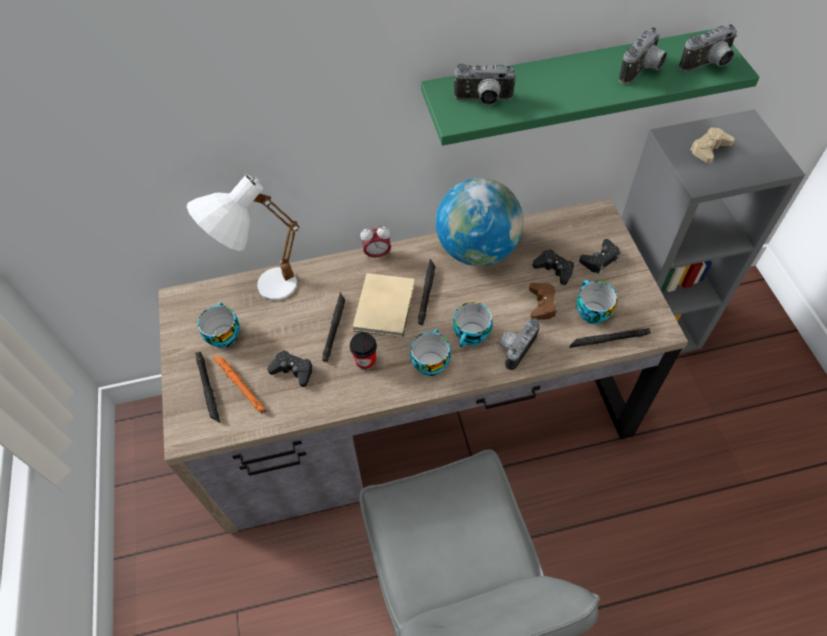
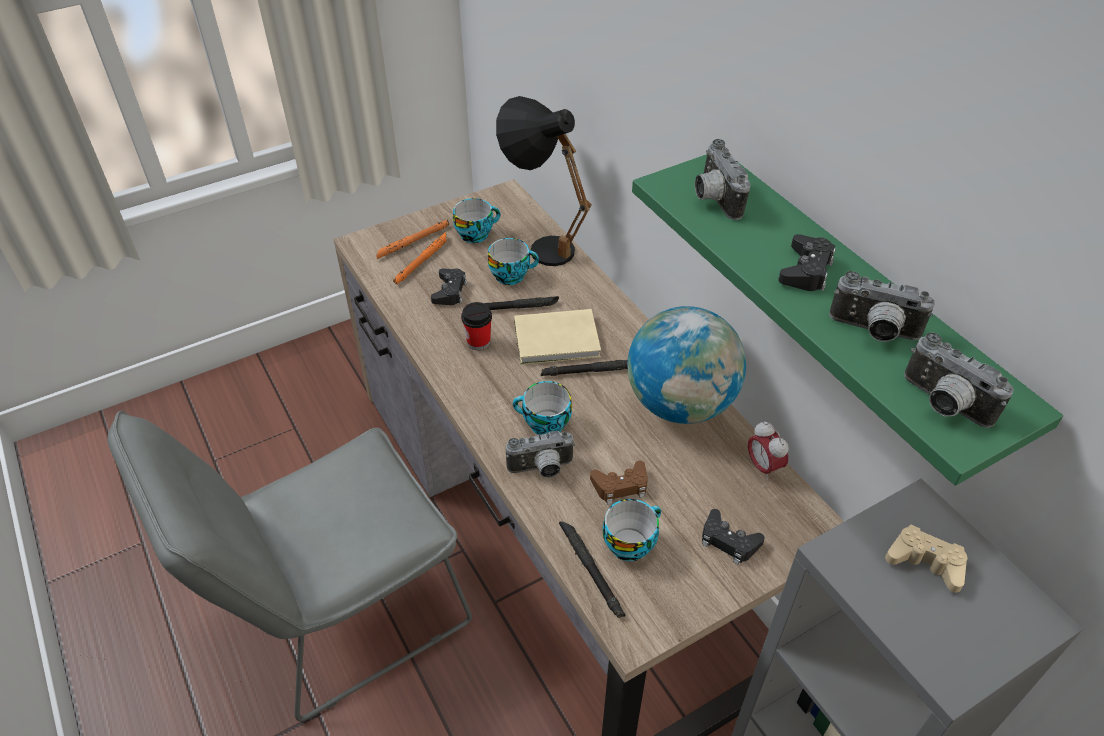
camera: 70 degrees right, 10 degrees down
white table lamp [187,174,300,301] -> black table lamp [496,96,592,266]
black flashlight [195,352,220,423] -> orange flashlight [377,220,449,259]
alarm clock [360,226,391,260] -> alarm clock moved to [748,421,789,480]
cup [410,329,451,376] -> cup moved to [488,238,539,285]
camera [499,318,540,370] -> camera turned 150 degrees clockwise [506,431,575,478]
black game controller [532,249,574,285] -> black game controller moved to [778,234,836,291]

